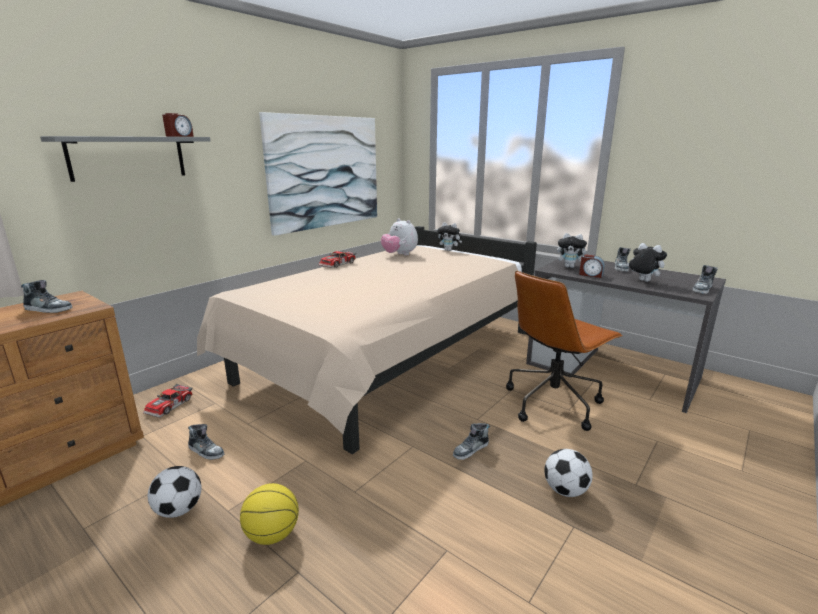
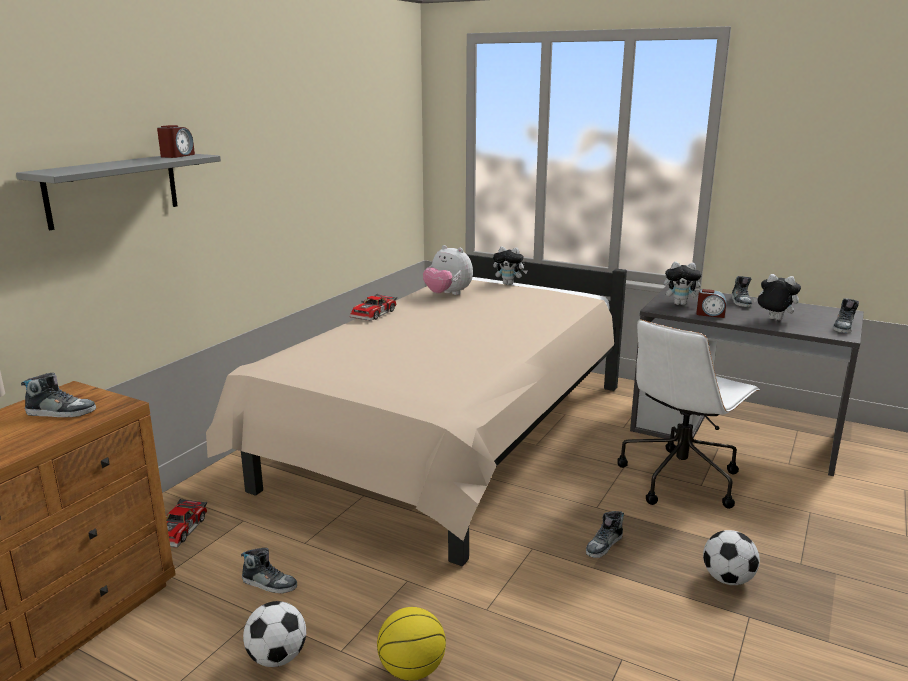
camera: 10 degrees left, 0 degrees up
picture [259,112,377,236] -> none
brown office chair [506,271,623,431] -> white office chair [617,319,760,509]

